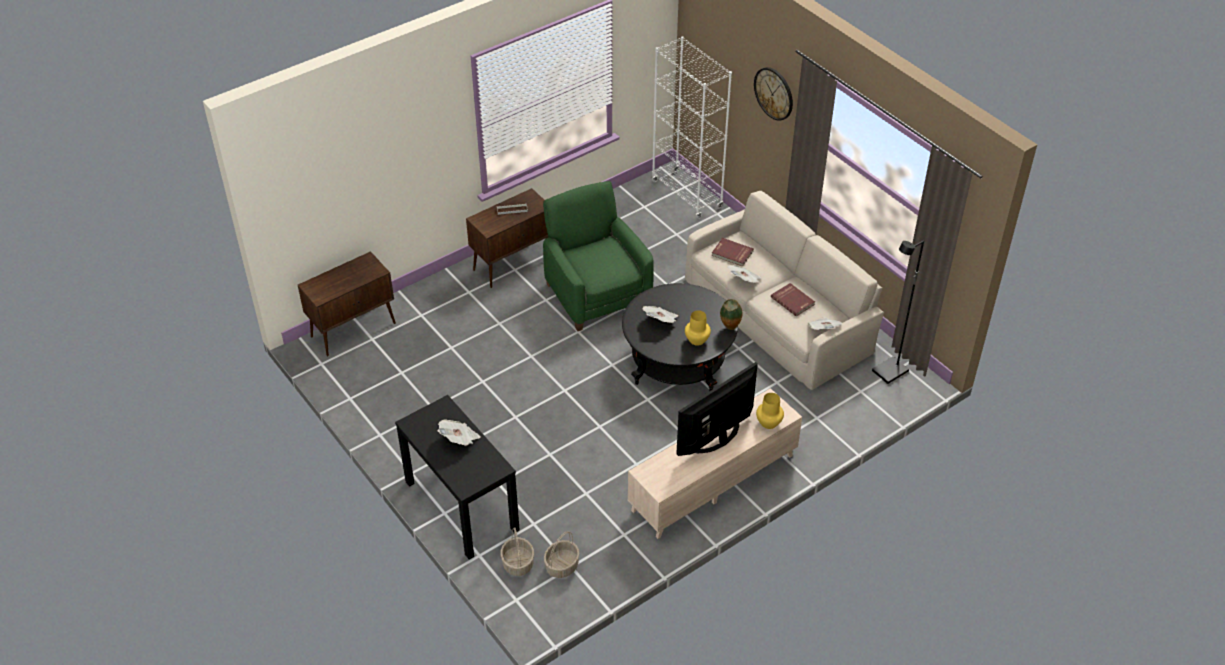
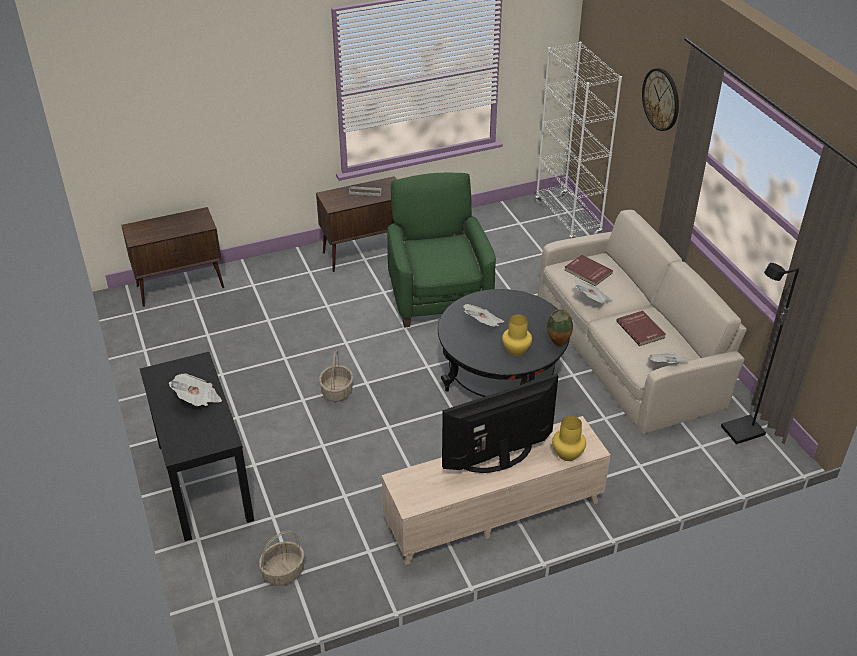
camera: 15 degrees right, 5 degrees down
basket [501,527,534,576] -> basket moved to [319,350,353,402]

